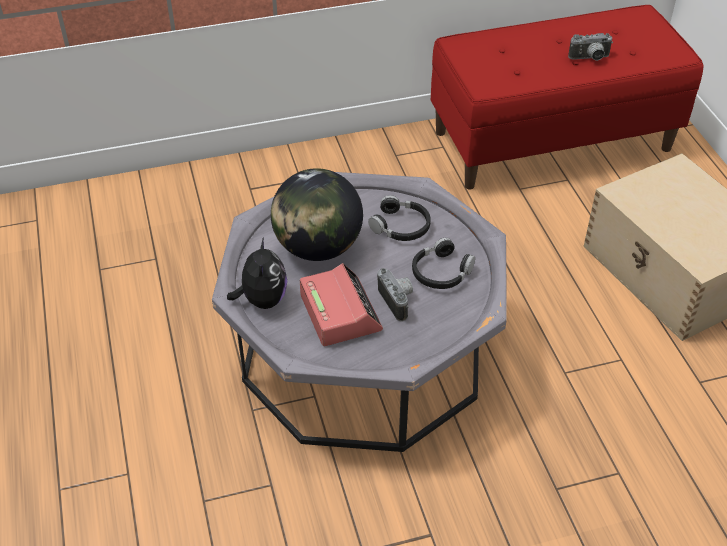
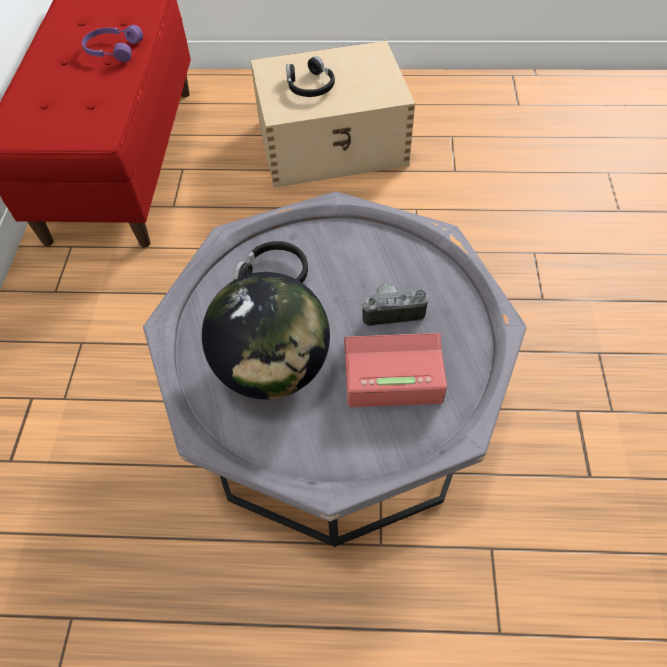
camera: 70 degrees left, 10 degrees up
plush toy [227,237,287,309] -> none
black headphones [412,238,475,289] -> black headphones moved to [286,56,335,97]
camera [568,33,612,61] -> purple headphones [82,25,143,62]

